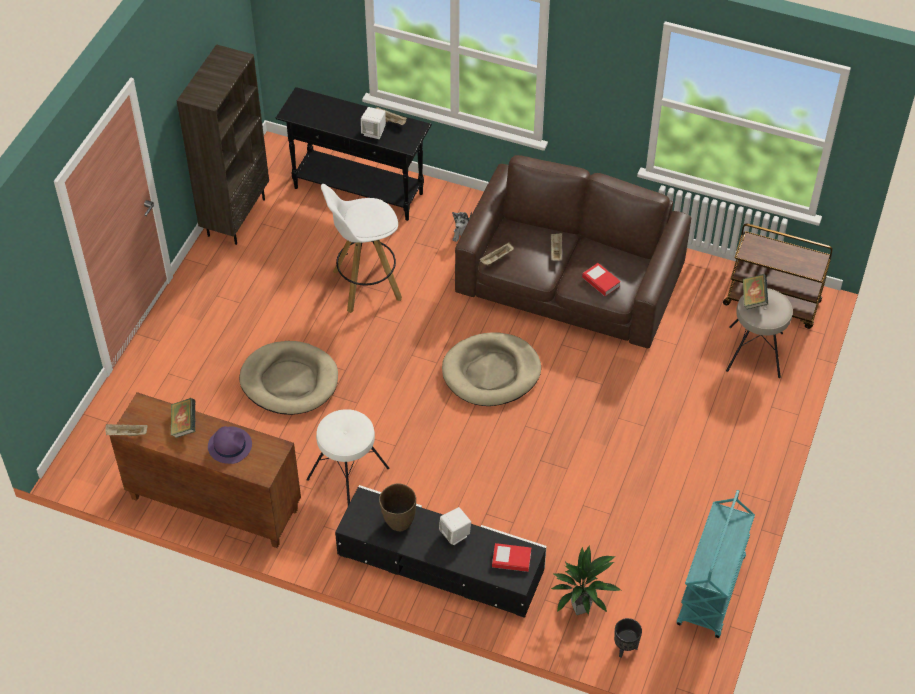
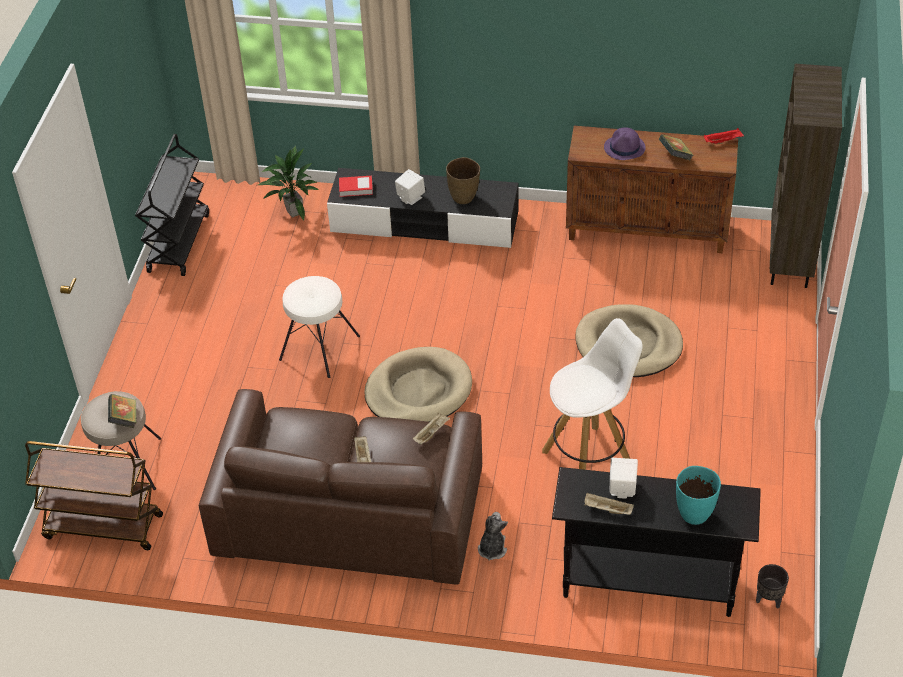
camera: 170 degrees right, 5 degrees down
beige tray [105,424,148,436] -> red tray [704,128,744,144]
brown bookcase [177,44,269,245] -> brown bookcase moved to [770,64,842,288]
white stool [306,409,389,506] -> white stool moved to [279,276,360,378]
book [582,263,621,296] -> none
black planter [614,618,642,658] -> black planter moved to [756,564,789,609]
turquoise cart [677,490,755,638] -> black cart [135,134,209,276]
none -> turquoise vase [676,466,721,525]

